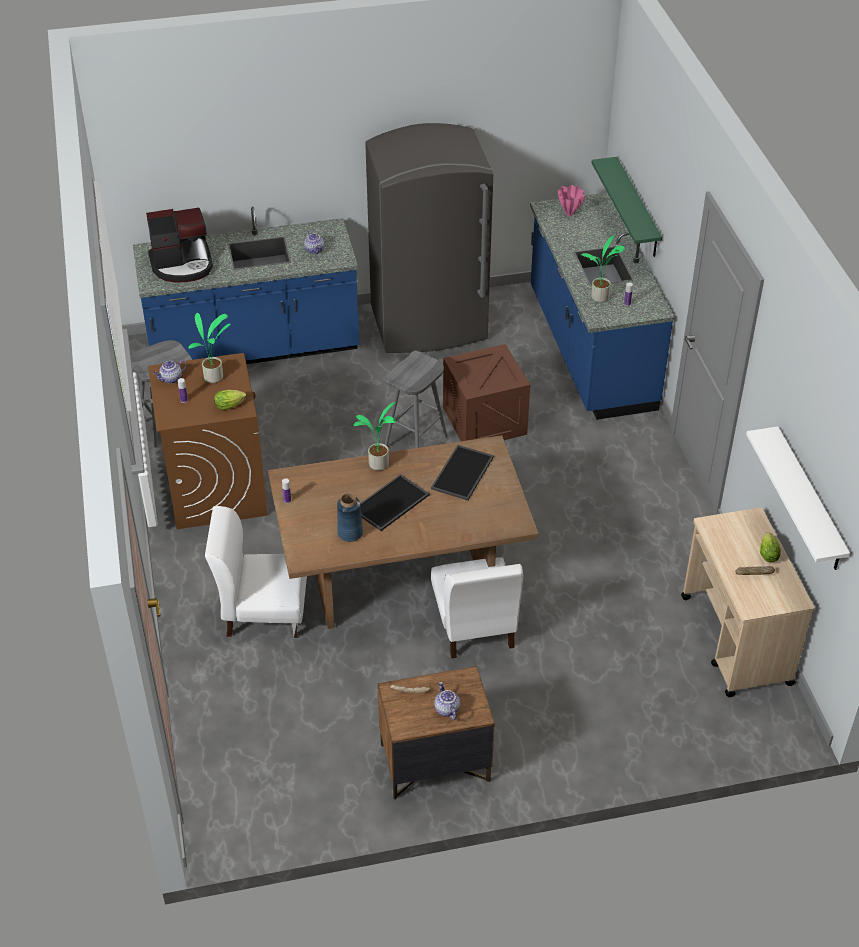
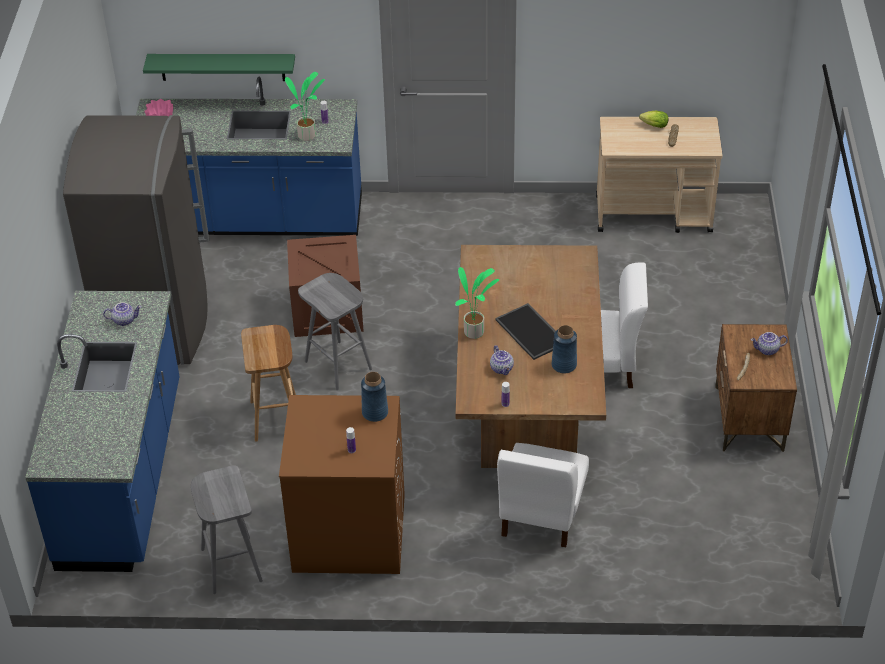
camera: 75 degrees left, 0 degrees up
coffee machine [146,207,213,282] -> none
teapot [153,360,187,384] -> teapot moved to [490,345,514,375]
potted plant [189,313,231,383] -> none
lettuce [214,390,246,410] -> blue vase [361,372,388,422]
tray [431,445,494,500] -> none
white shelf [746,426,850,570] -> none
none -> brown stool [241,325,296,442]

